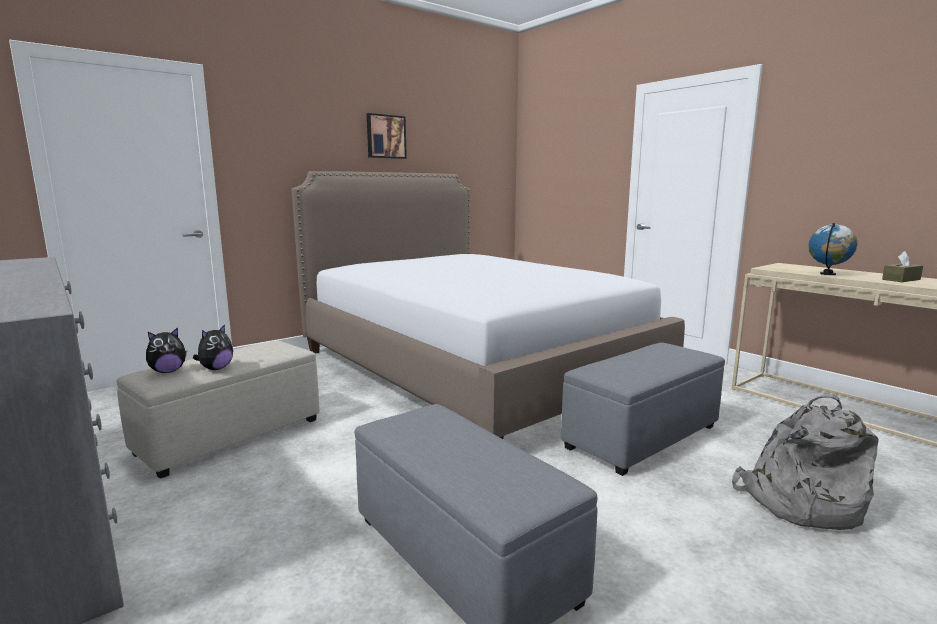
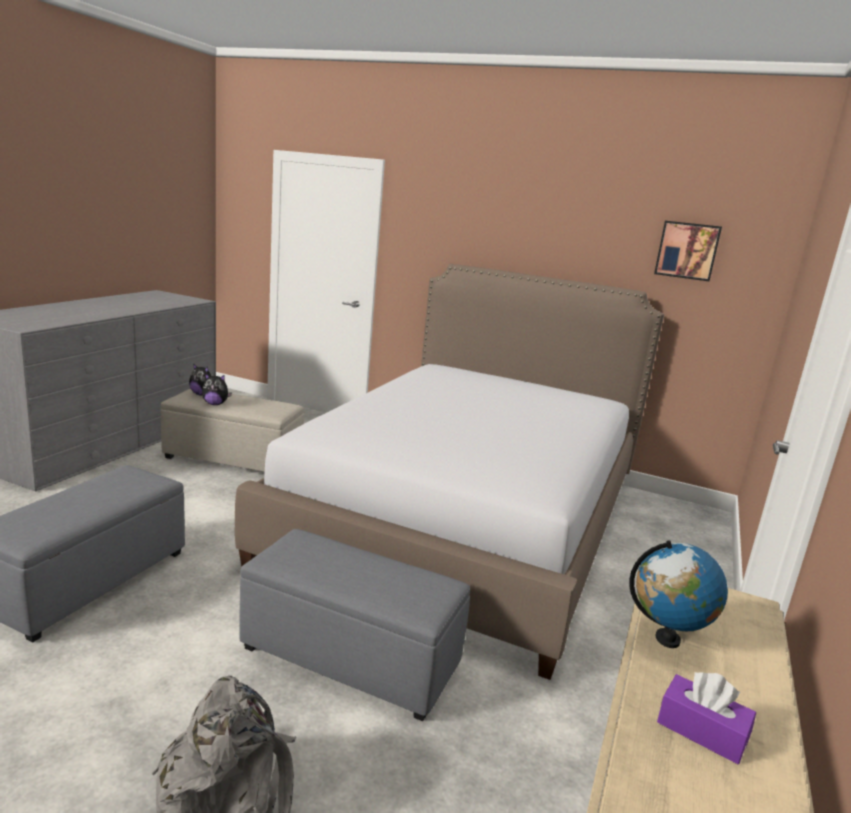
camera: 60 degrees right, 5 degrees up
picture [367,113,407,159] -> picture moved to [654,221,722,281]
brown tissue box [882,251,923,282] -> purple tissue box [657,672,756,764]

